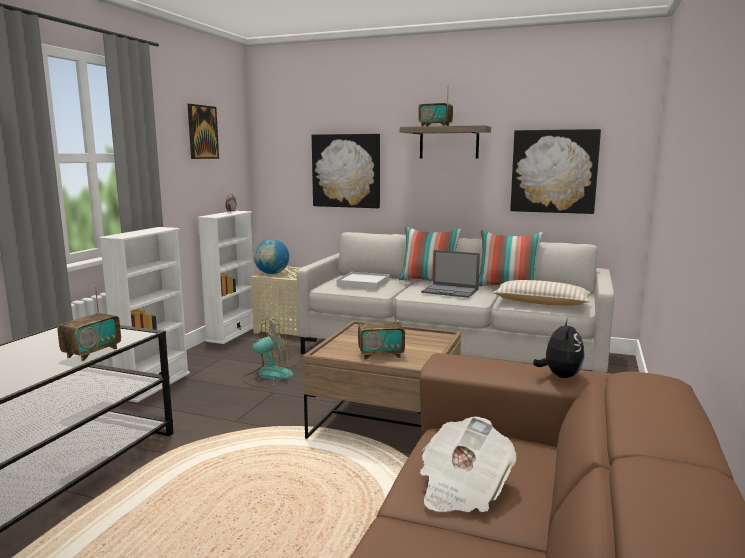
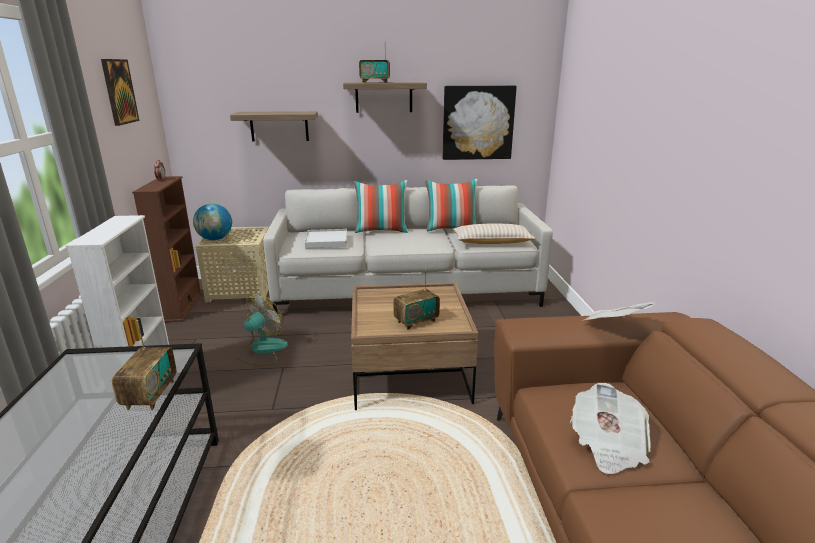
camera: 25 degrees left, 10 degrees up
white bookcase [197,211,253,344] -> brown bookcase [132,176,203,322]
picture [312,134,380,208] -> shelf [230,111,318,142]
laptop [421,250,480,298] -> none
plush toy [533,319,585,378] -> newspaper [584,301,656,320]

